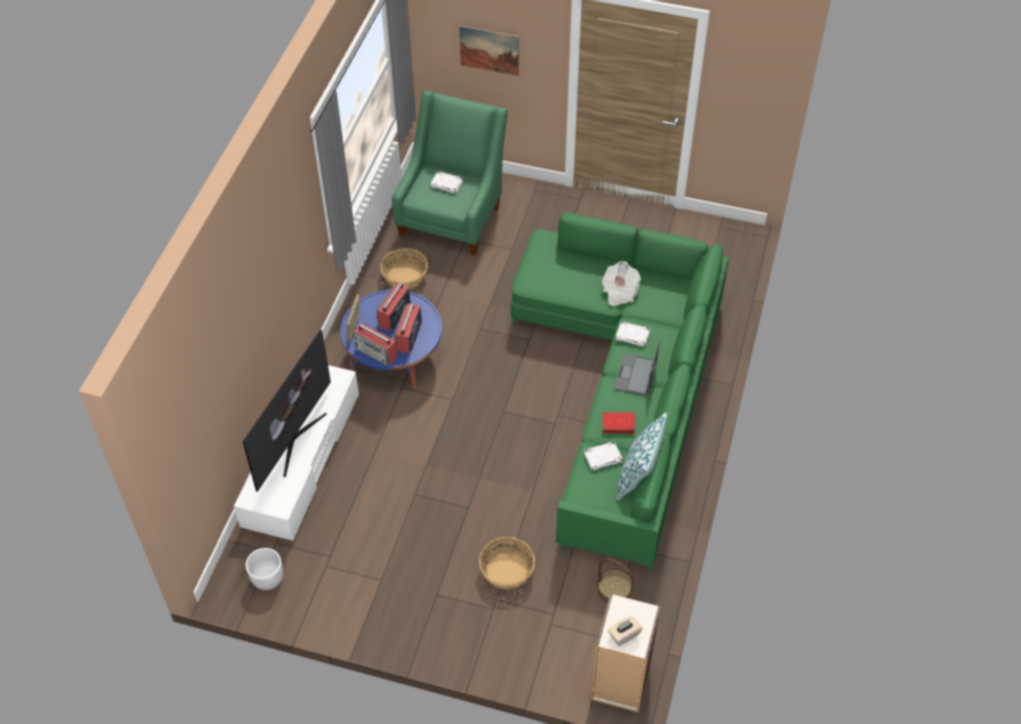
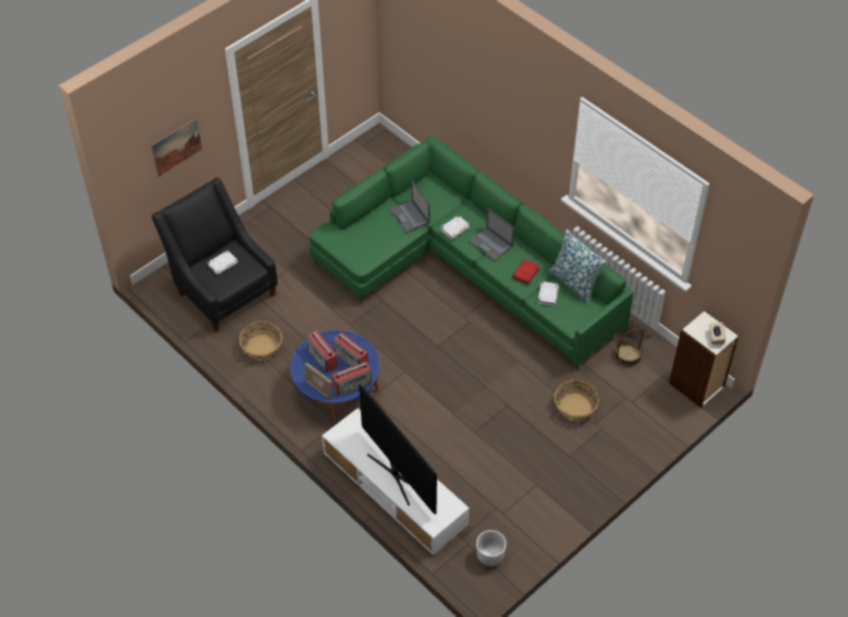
camera: 60 degrees left, 0 degrees up
green armchair [392,90,508,255] -> black armchair [152,178,278,332]
newspaper [602,261,641,306] -> laptop [389,181,430,233]

